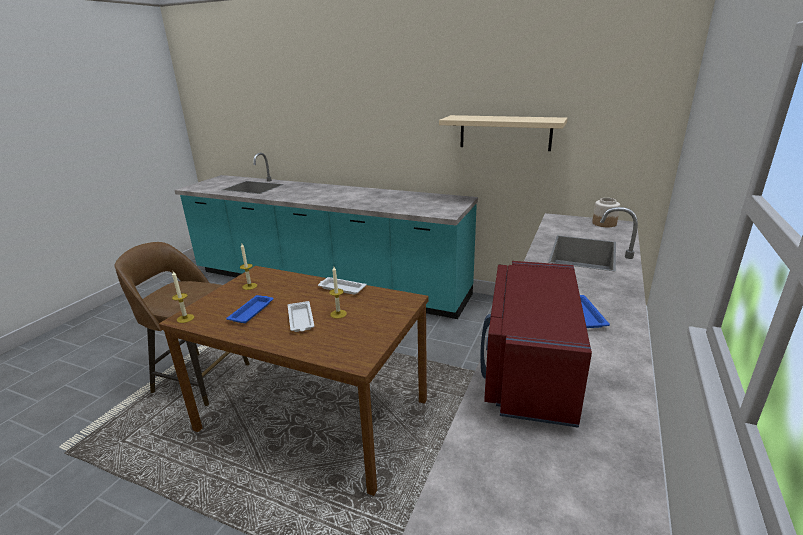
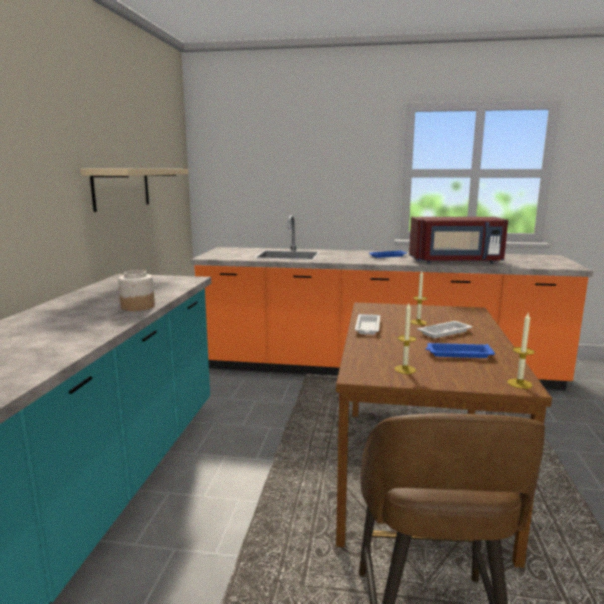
camera: 105 degrees left, 10 degrees down
jar [592,198,620,227] -> jar moved to [118,270,155,311]

